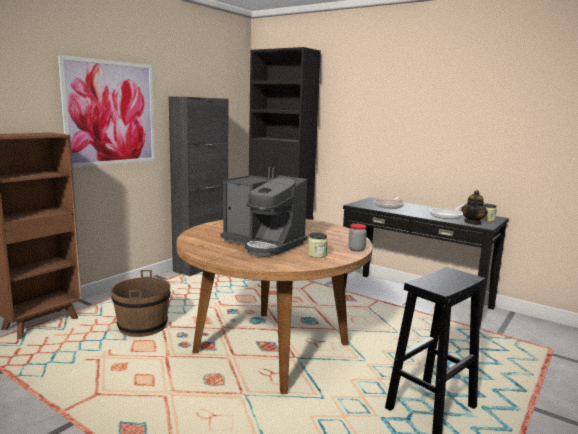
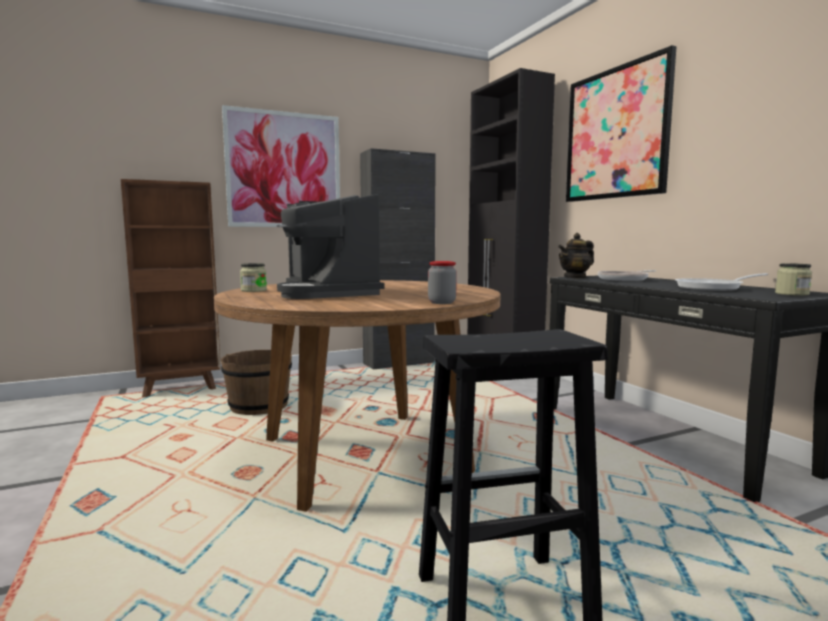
camera: 30 degrees right, 5 degrees down
jar [307,232,328,258] -> jar moved to [240,263,267,292]
teapot [461,190,488,225] -> teapot moved to [558,233,594,279]
none -> picture [566,45,677,202]

